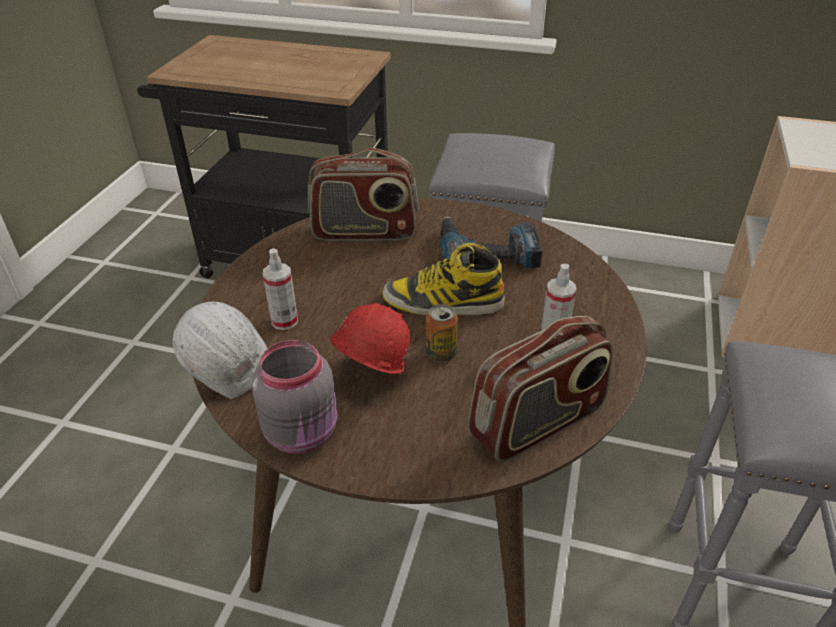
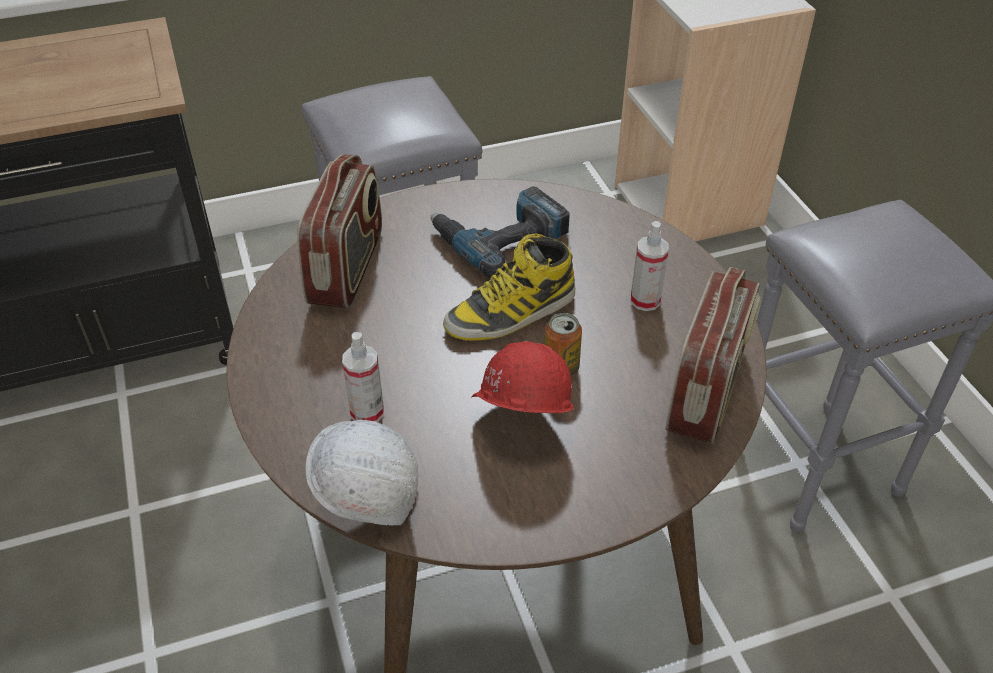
camera: 35 degrees left, 5 degrees up
grey jar [252,340,338,454] -> none
radio [308,148,419,241] -> radio turned 45 degrees counterclockwise [297,154,382,309]

